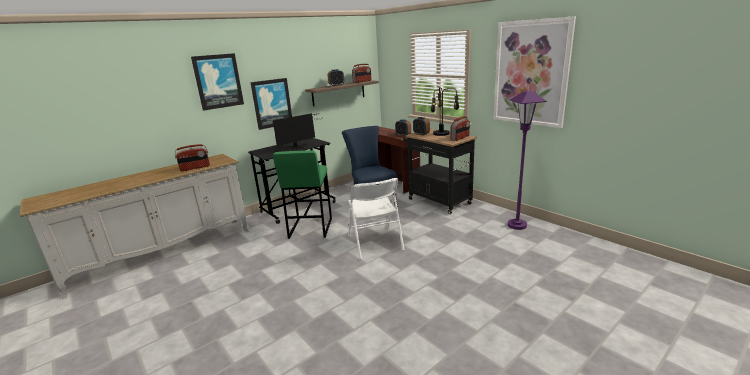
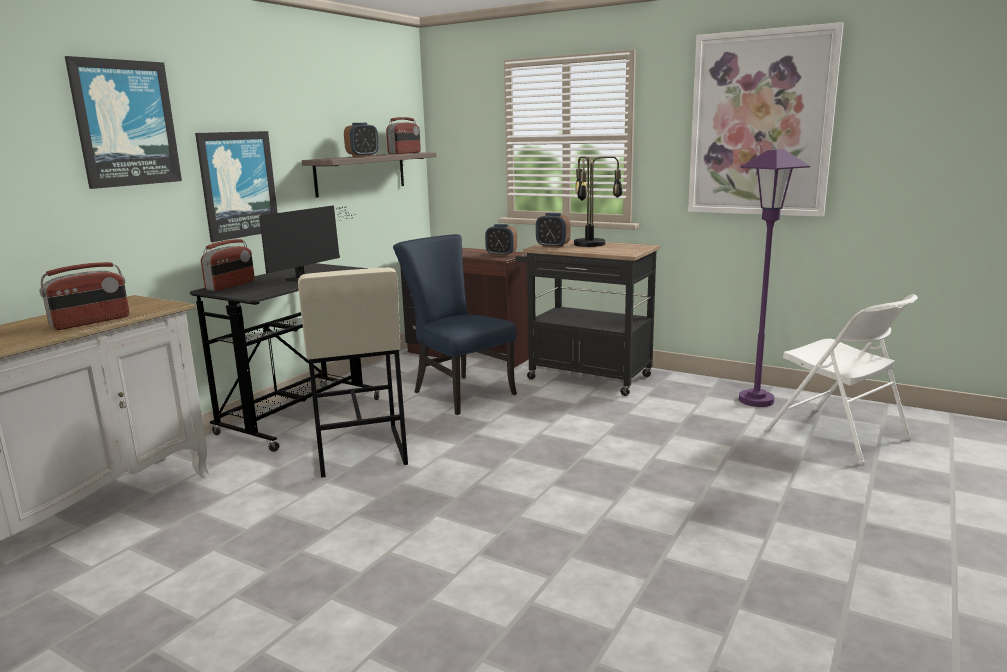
camera: 20 degrees left, 5 degrees down
green stool [273,150,332,239] -> beige stool [298,268,408,478]
white chair [348,178,405,260] -> white chair moved to [766,294,918,465]
radio [451,116,470,141] -> radio moved to [201,239,255,291]

